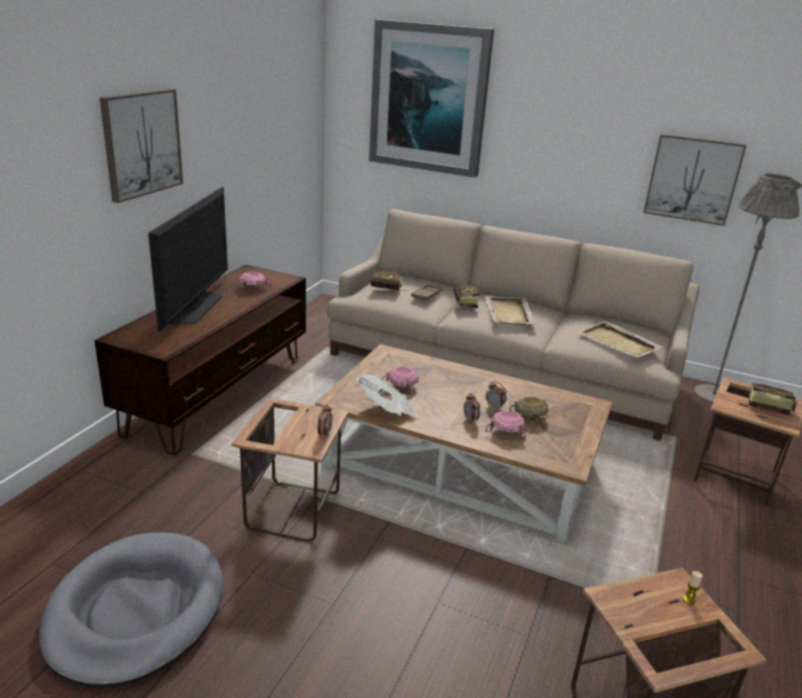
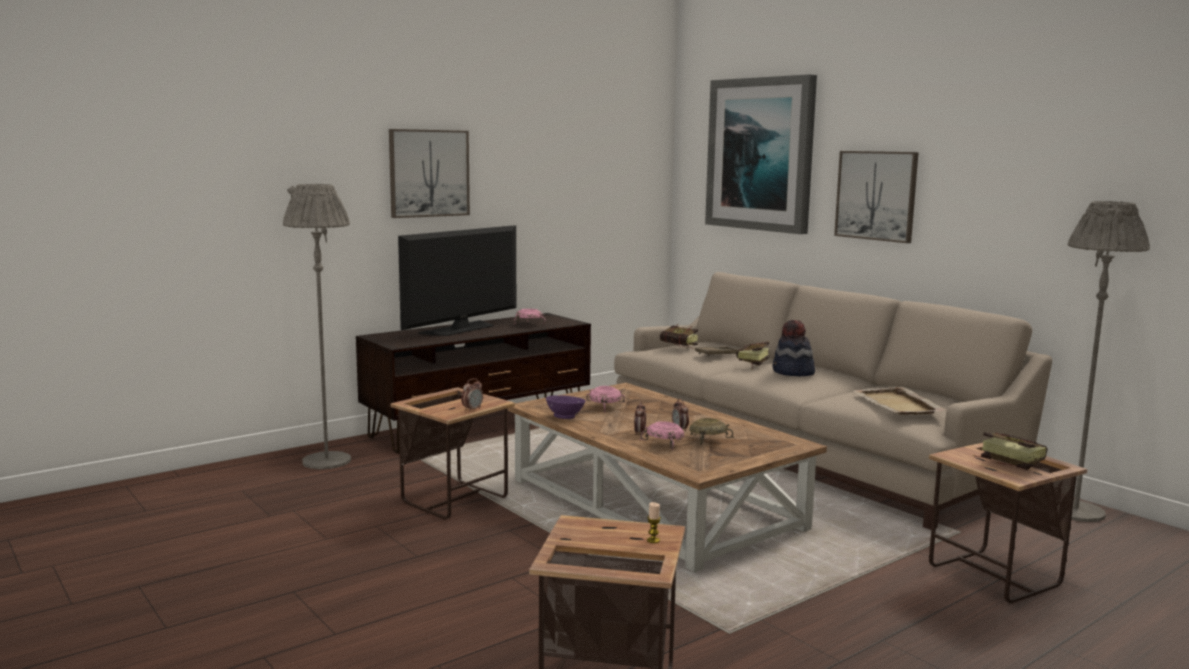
camera: 30 degrees right, 15 degrees down
grey dog bed [39,532,223,688] -> none
newspaper [356,374,419,417] -> purple bowl [546,395,585,419]
beige tray [485,297,536,325] -> hat [772,320,815,376]
picture [643,134,747,226] -> picture moved to [834,151,919,243]
none -> grey floor lamp [283,184,351,469]

